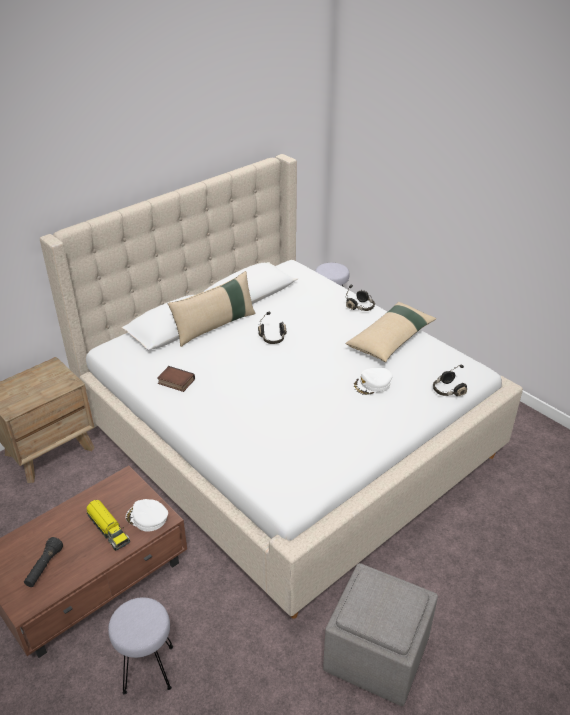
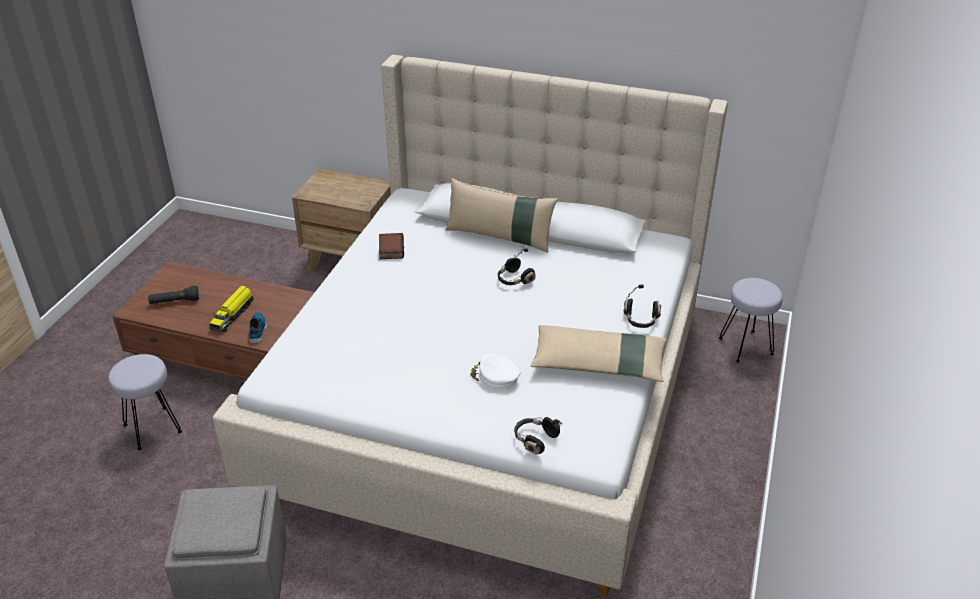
camera: 60 degrees right, 0 degrees up
white cap [126,499,168,532] -> shoe [249,312,267,344]

